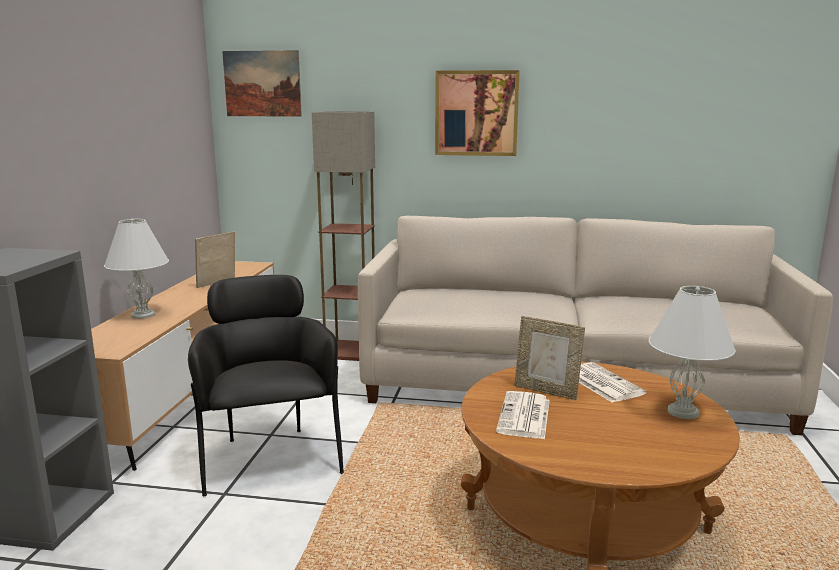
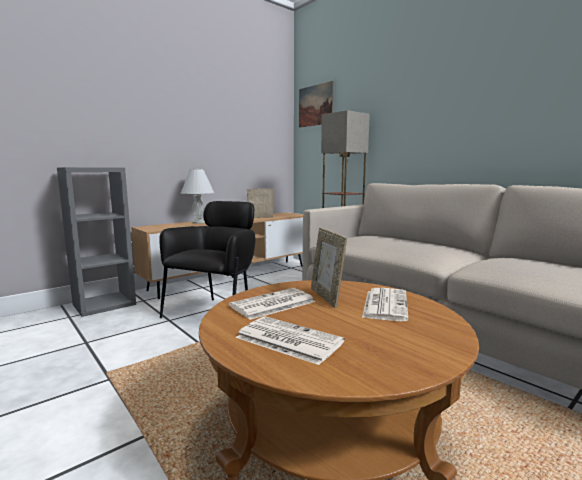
camera: 40 degrees right, 5 degrees down
picture [435,70,520,156] -> none
white table lamp [648,286,736,419] -> none
none -> newspaper [236,316,345,365]

